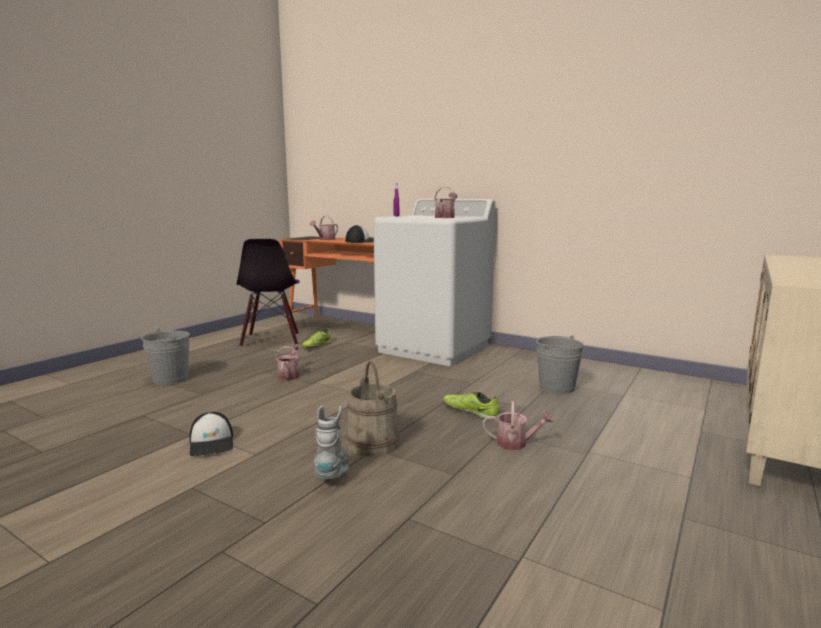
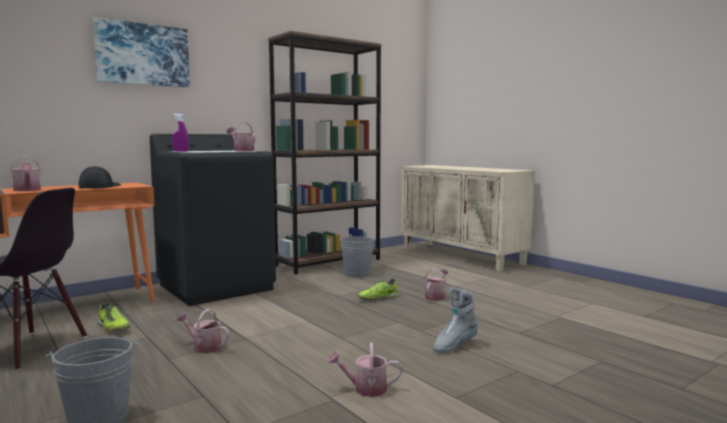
camera: 70 degrees left, 5 degrees down
cap [189,412,233,456] -> watering can [327,342,403,397]
grey boot [314,406,349,479] -> grey boot turned 60 degrees counterclockwise [433,288,479,353]
beige bucket [346,361,399,456] -> none
white washing machine [374,199,495,366] -> black washing machine [150,134,276,306]
none -> picture [93,17,190,87]
none -> brown bookcase [268,31,382,275]

